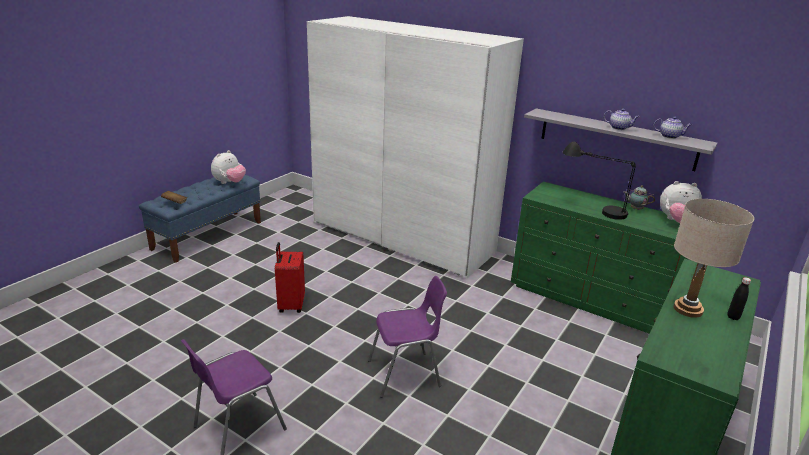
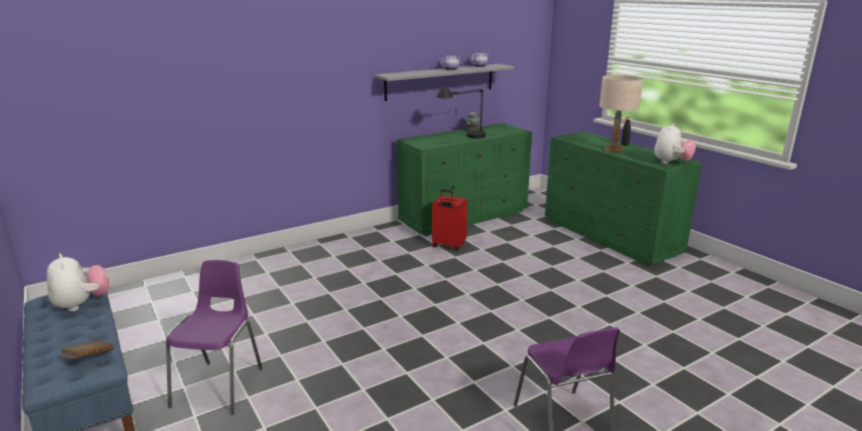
camera: 65 degrees left, 5 degrees down
red suitcase [275,242,305,313] -> red suitcase moved to [432,189,467,251]
white wardrobe [307,16,524,279] -> none
purple chair [368,276,447,398] -> purple chair moved to [166,260,262,414]
plush toy [660,181,702,223] -> plush toy moved to [654,123,696,164]

